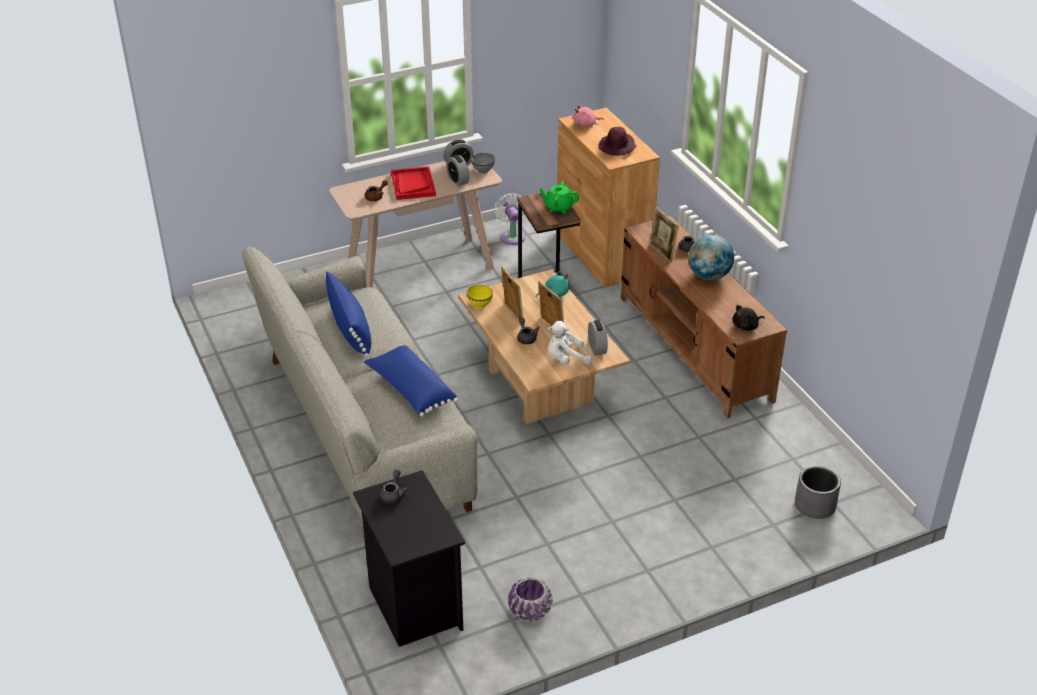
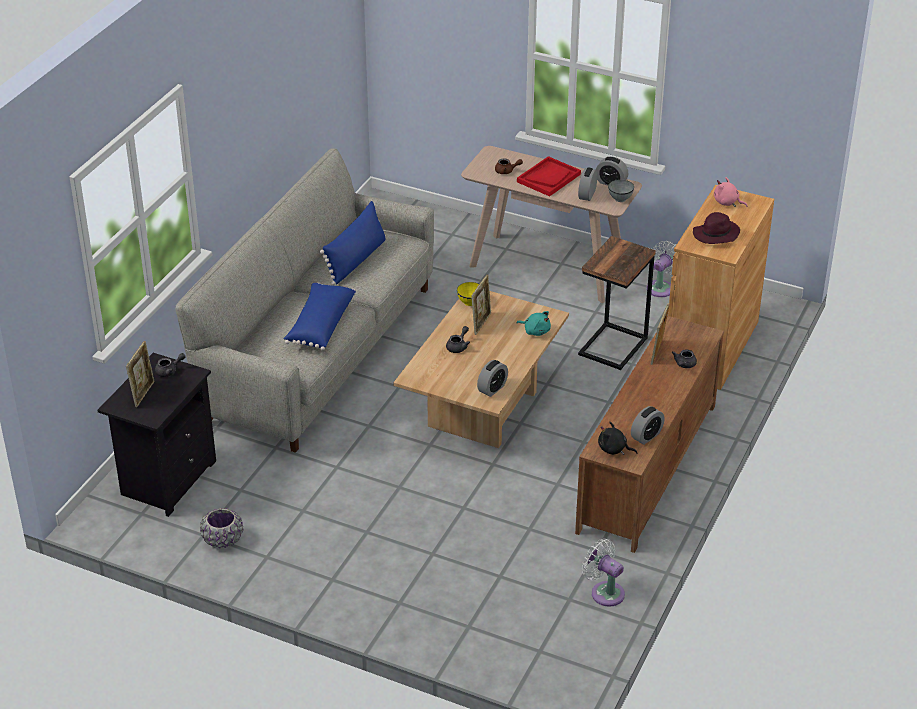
camera: 50 degrees right, 0 degrees up
picture frame [538,281,564,326] -> picture frame moved to [126,341,155,407]
green teapot [539,181,579,213] -> none
white plush toy [548,321,592,365] -> none
globe [689,235,734,280] -> none
grey planter [795,465,841,519] -> none
none -> white fan [582,539,625,607]
none -> alarm clock [631,406,665,445]

